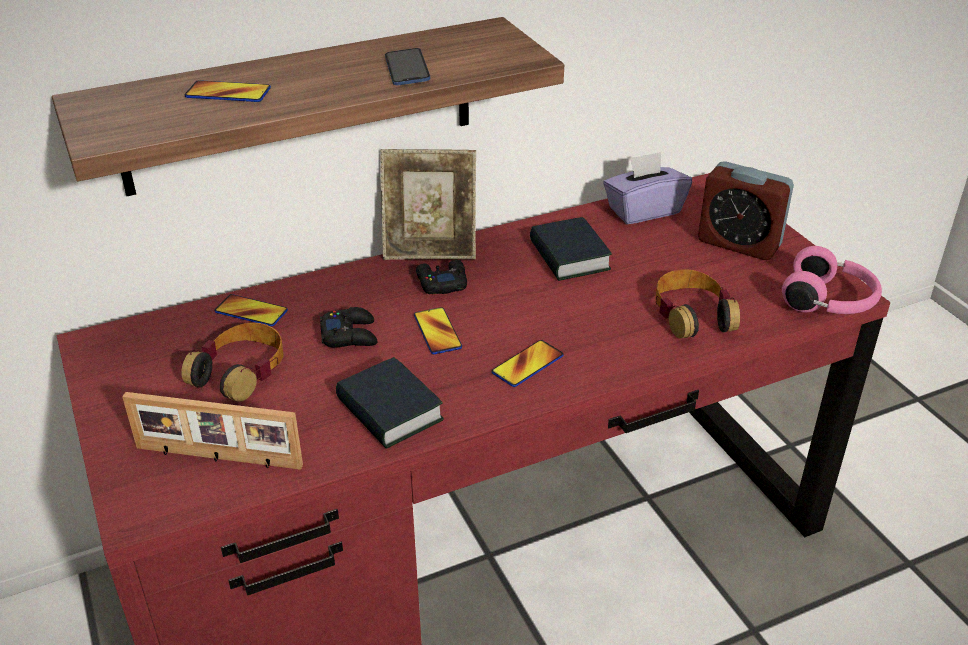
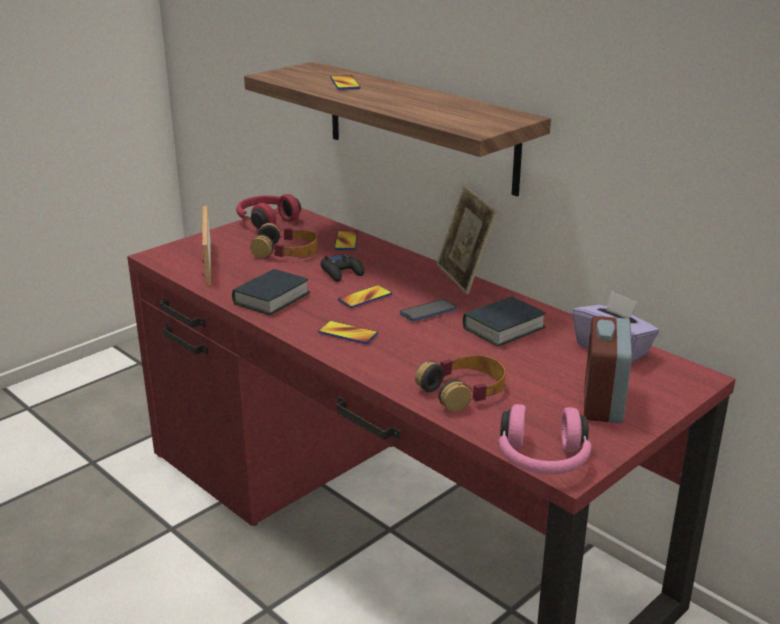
camera: 70 degrees right, 10 degrees down
phone [385,48,430,85] -> phone moved to [400,299,457,321]
black game controller [416,260,467,294] -> none
none -> red headphones [236,194,301,229]

